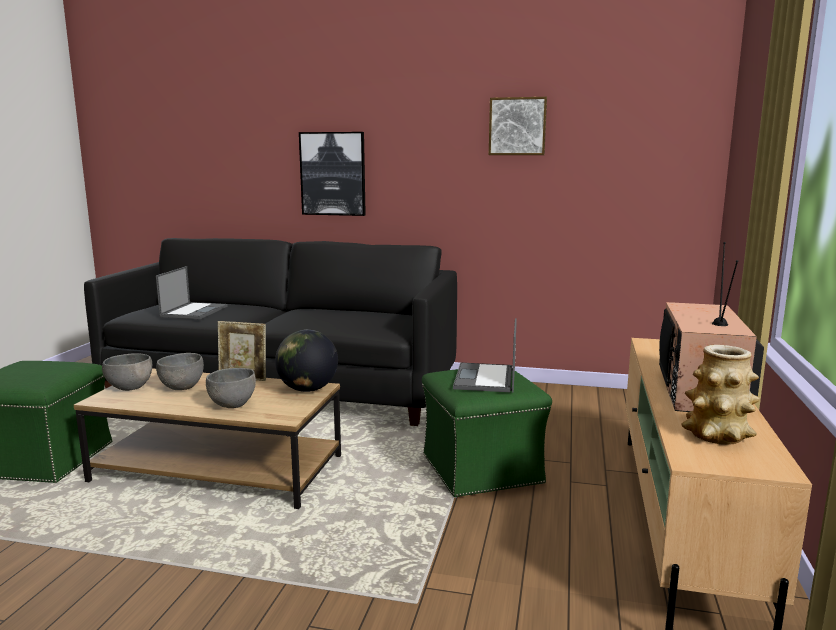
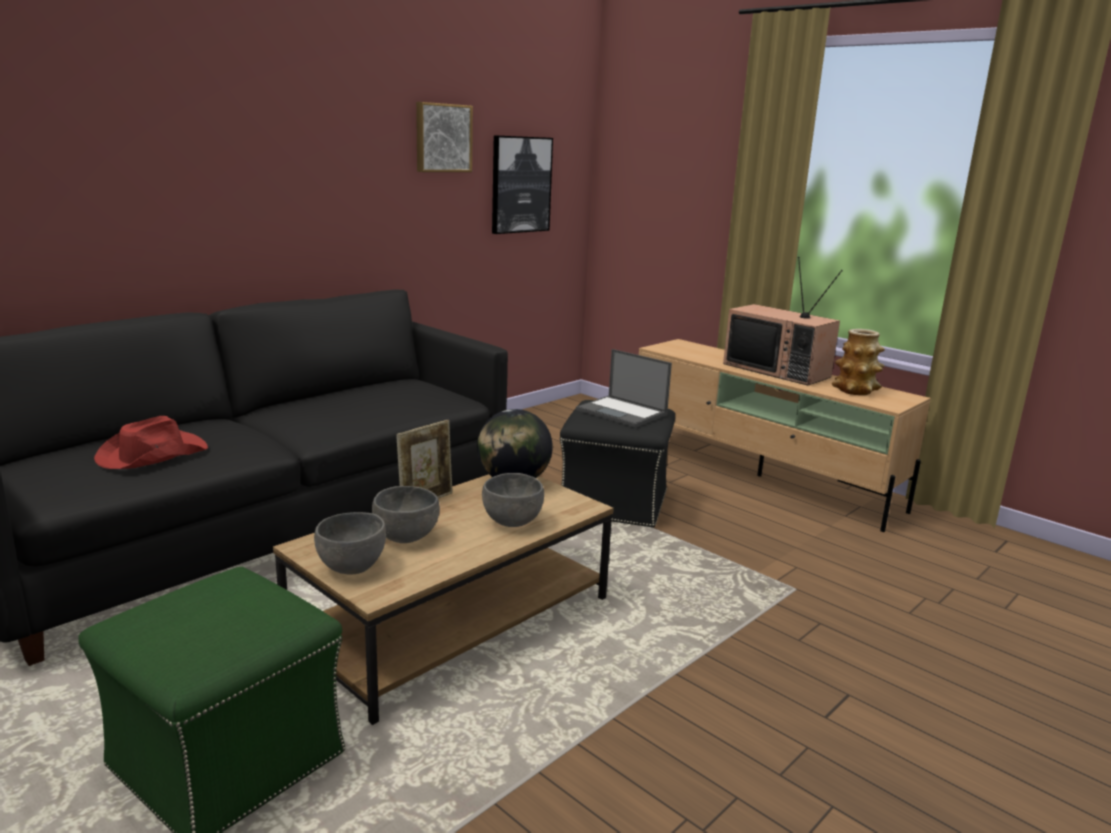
camera: 60 degrees left, 5 degrees up
laptop [156,266,228,319] -> red hat [94,416,208,469]
picture [299,132,366,216] -> picture moved to [492,135,553,234]
green ottoman [422,369,552,498] -> black ottoman [560,400,675,528]

